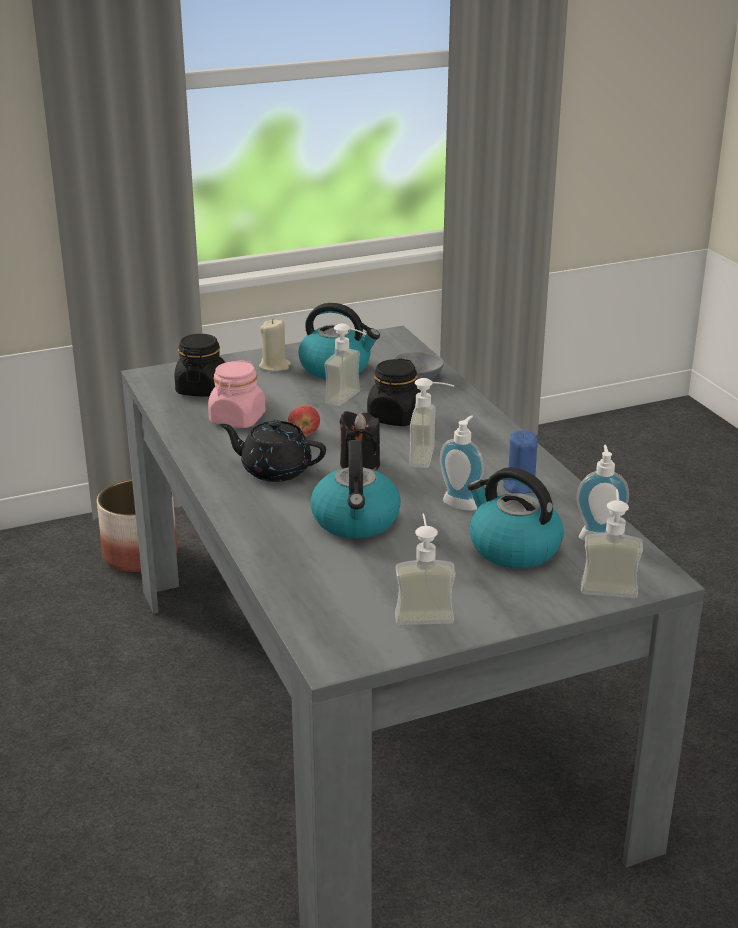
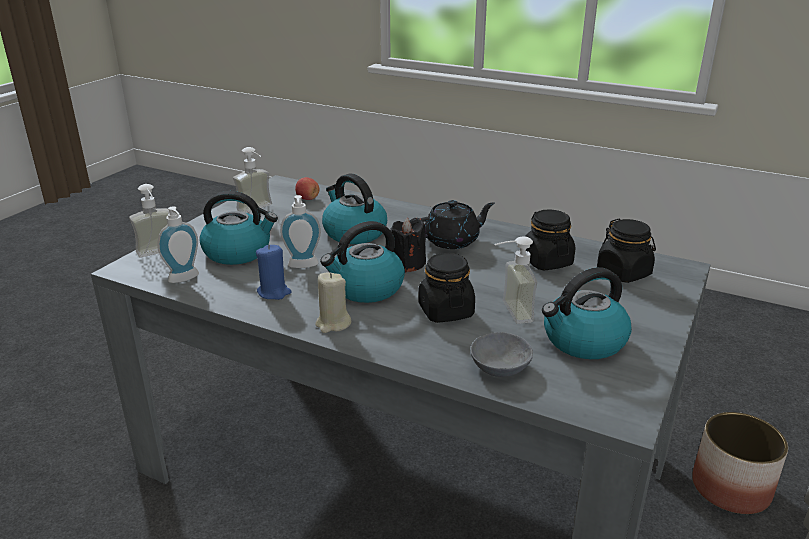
camera: 140 degrees right, 0 degrees up
pink jar [208,360,266,428] -> black jar [525,210,575,270]
beige candle [259,319,291,372] -> beige candle moved to [315,272,351,333]
apple [288,405,320,436] -> apple moved to [295,177,319,200]
soap dispenser [409,378,454,468] -> kettle [320,221,405,303]

